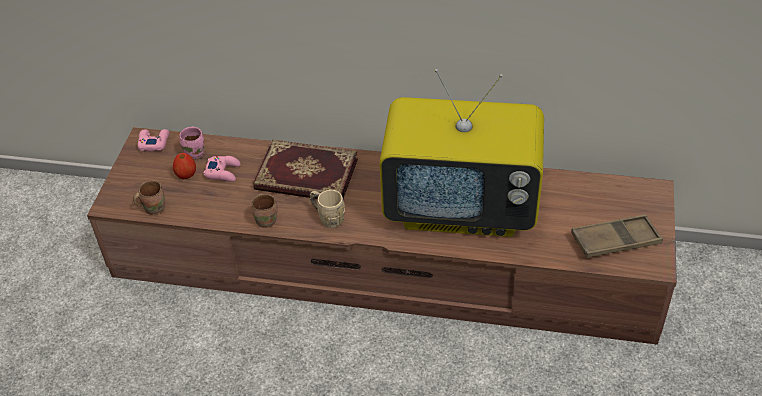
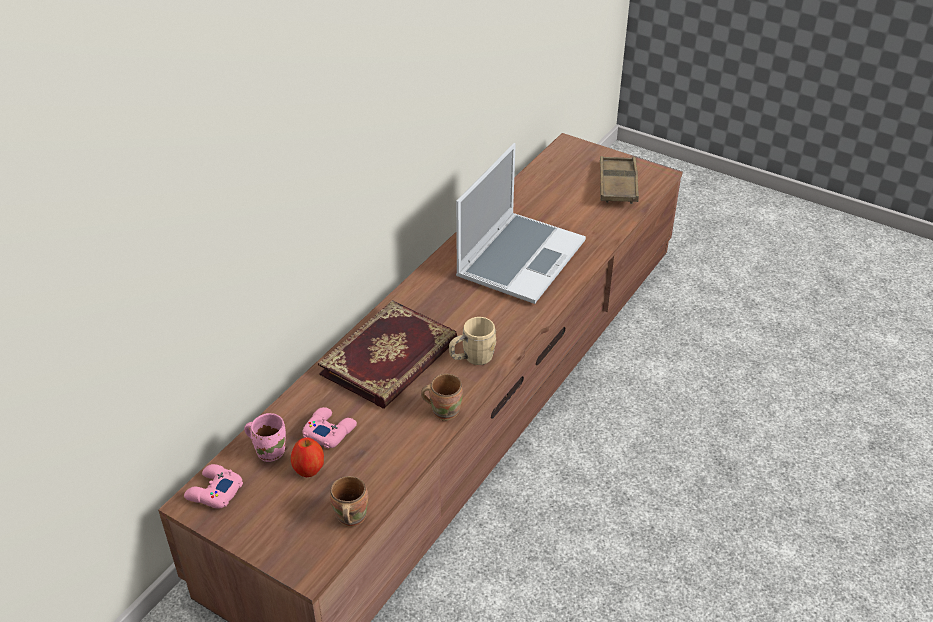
camera: 70 degrees left, 5 degrees down
television [379,69,544,237] -> laptop [456,143,586,304]

